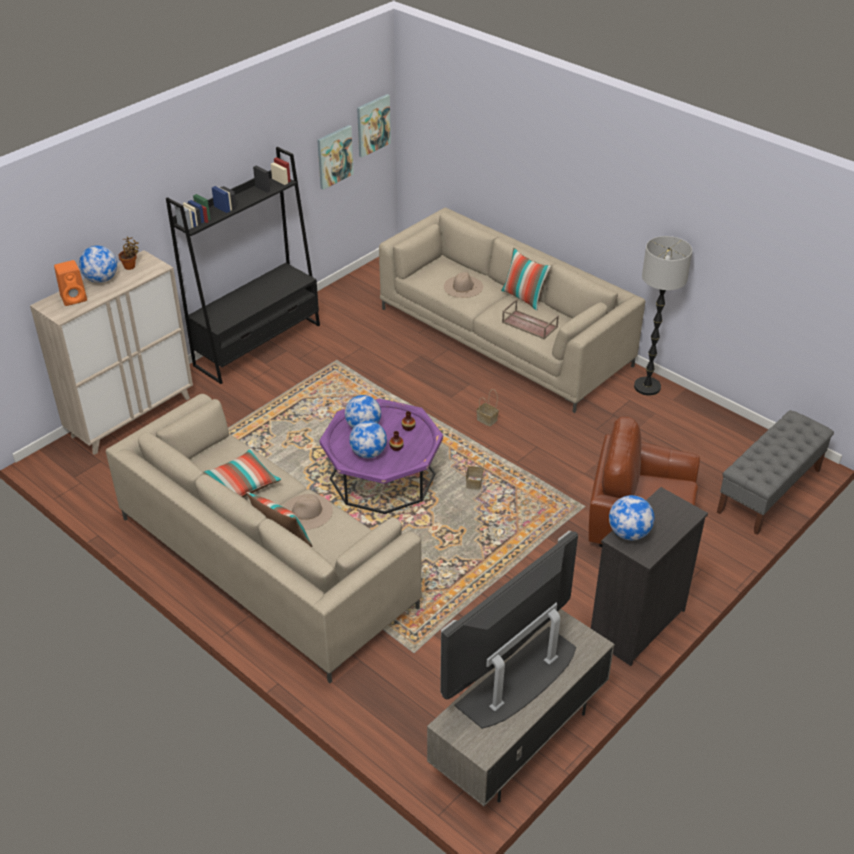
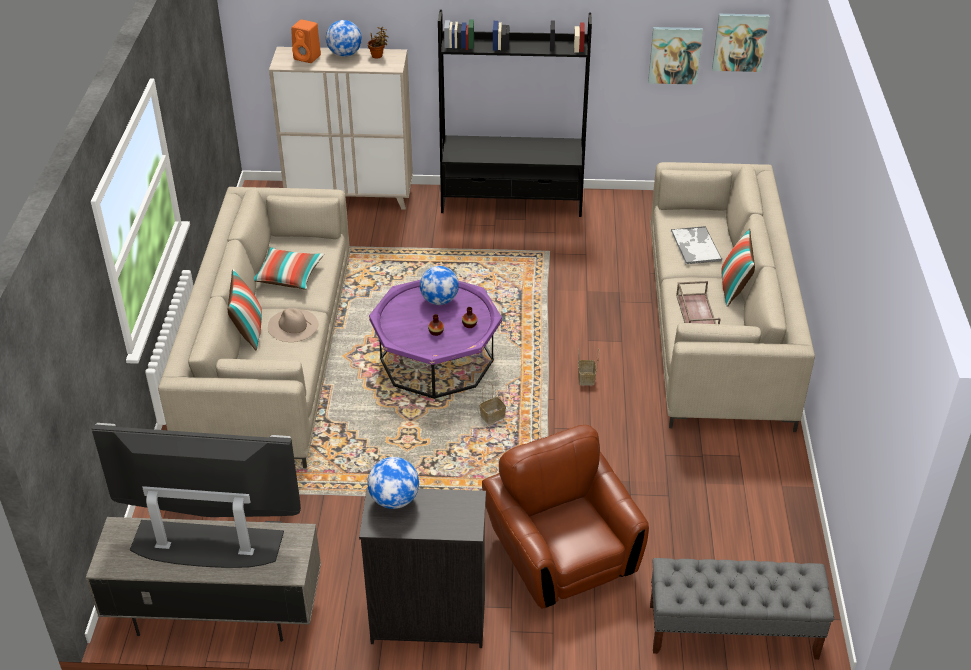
camera: 50 degrees right, 0 degrees up
globe [349,421,387,458] -> none
beige hat [444,272,483,298] -> tray [671,226,722,264]
floor lamp [634,236,692,396] -> none

